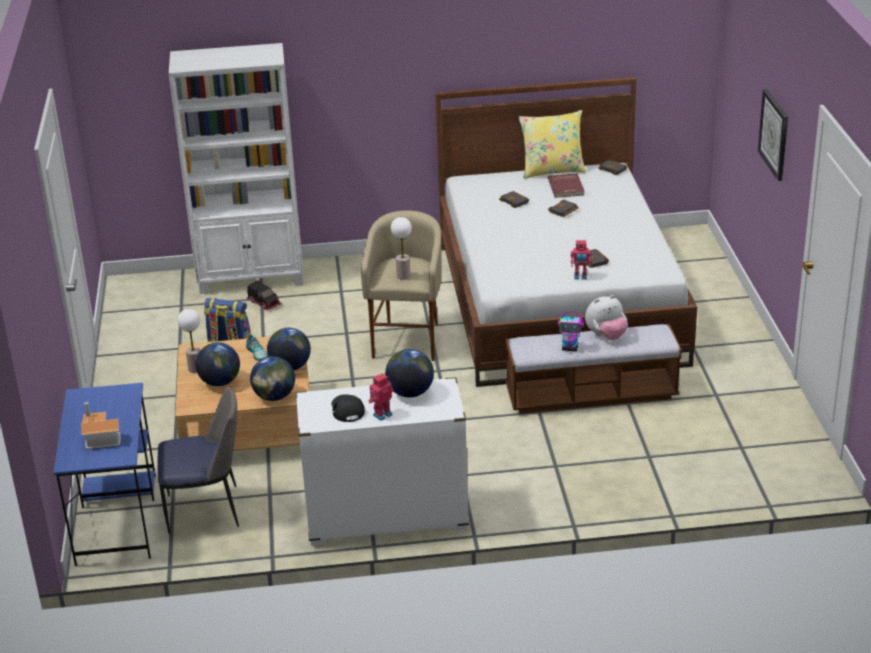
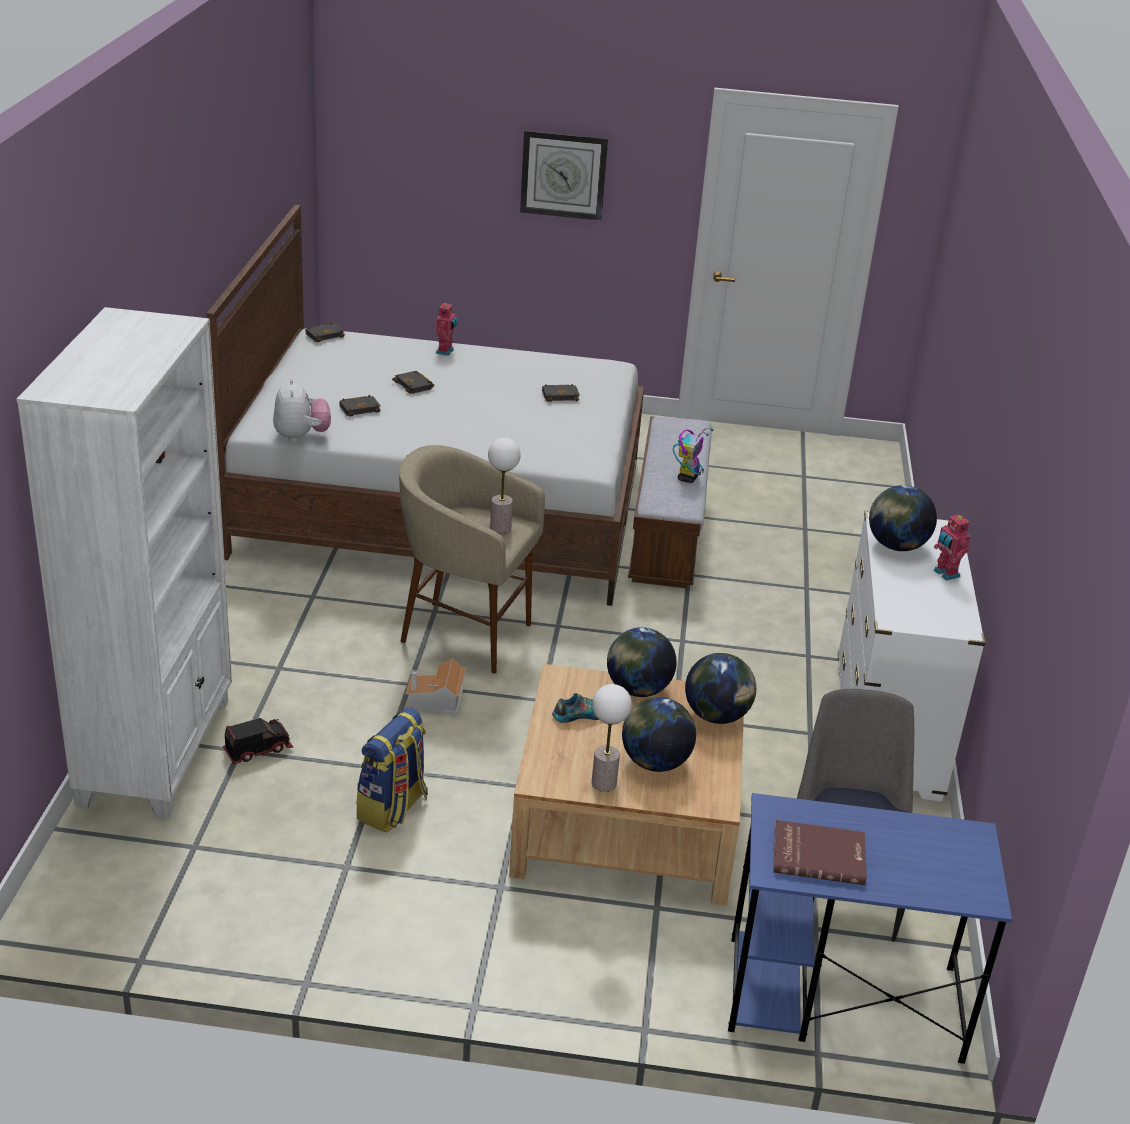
camera: 80 degrees left, 0 degrees up
toy house [81,402,121,449] -> toy house moved to [406,659,466,714]
black cap [331,394,365,422] -> none
yellow pillow [519,110,586,179] -> none
red book [548,173,584,198] -> red book moved to [773,820,867,885]
toy robot [571,240,591,279] -> toy robot moved to [436,303,458,356]
plush toy [585,295,628,340] -> plush toy moved to [273,379,331,442]

